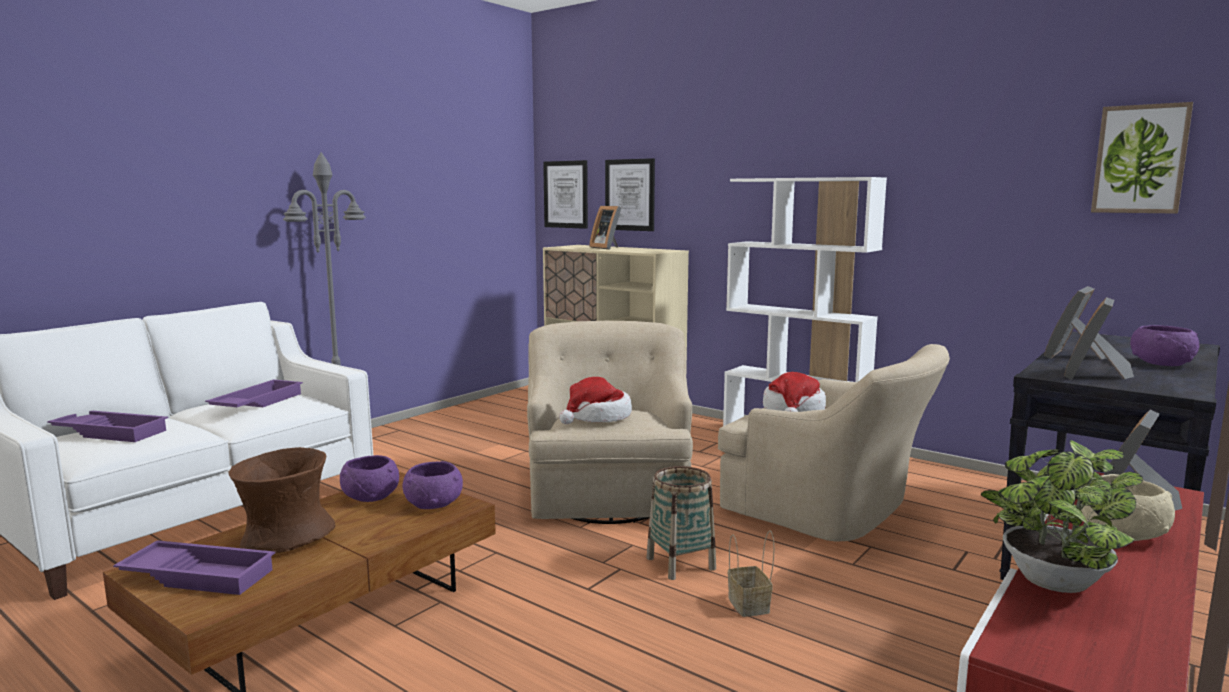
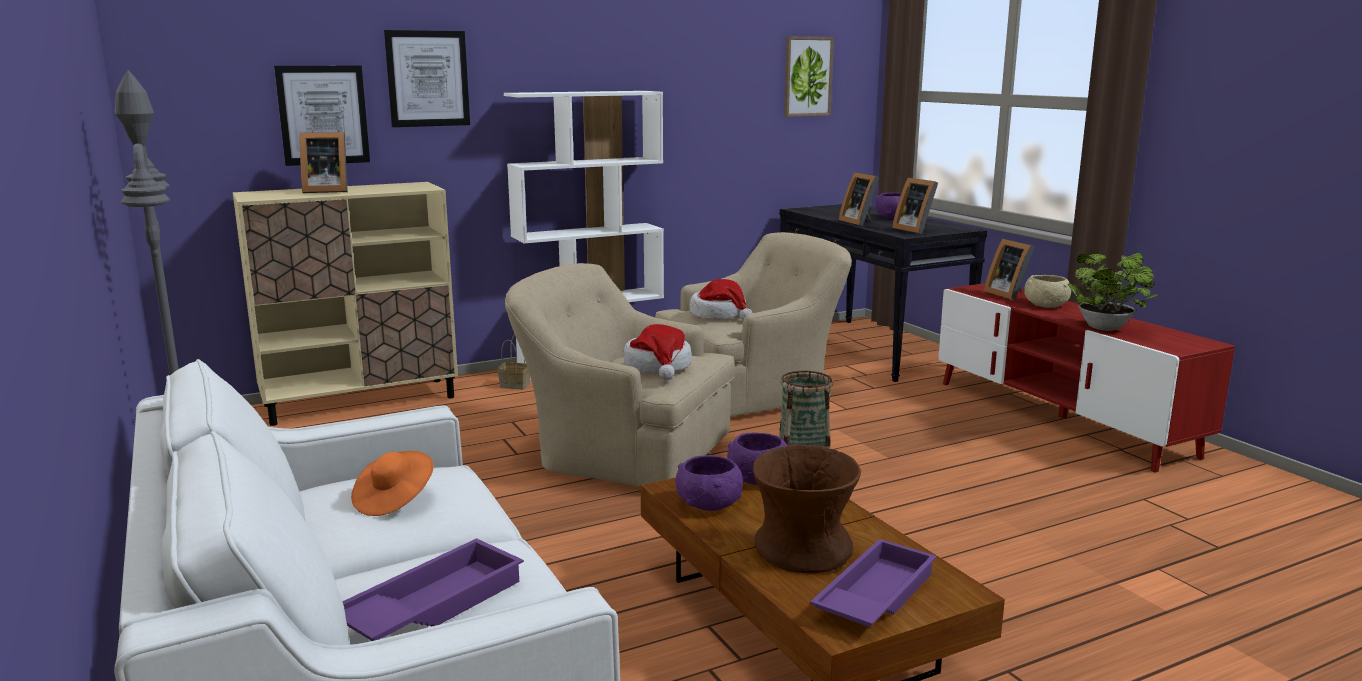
camera: 65 degrees left, 5 degrees up
purple tray [205,380,303,407] -> orange hat [351,451,433,516]
picture [543,160,588,229] -> picture moved to [384,30,470,127]
basket [728,530,774,617] -> basket moved to [498,334,530,389]

